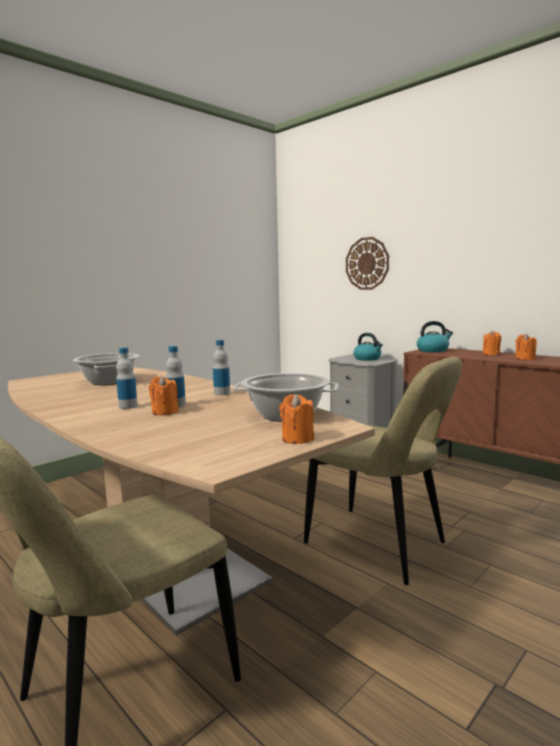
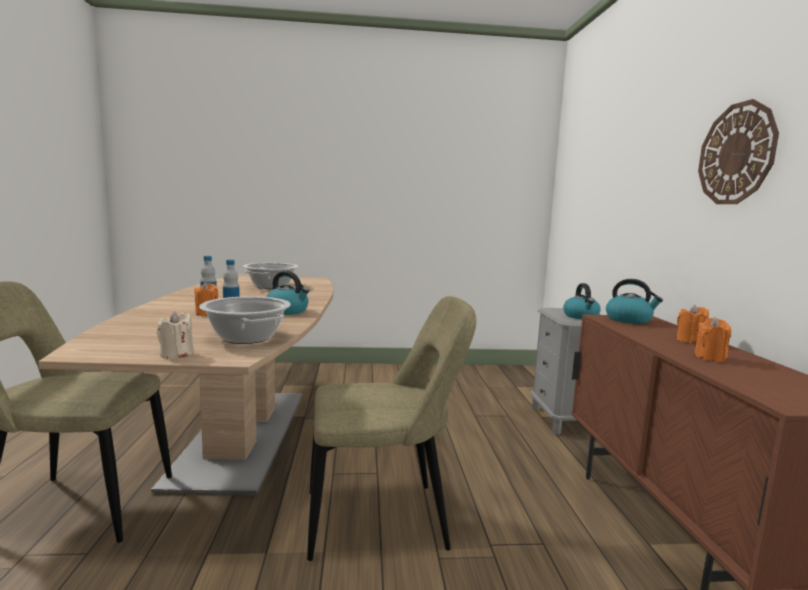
camera: 40 degrees right, 0 degrees up
bottle [213,340,230,396] -> kettle [266,271,309,315]
orange candle [279,394,314,444] -> beige candle [157,312,194,359]
beige chair [304,356,462,585] -> beige chair turned 90 degrees counterclockwise [307,296,476,561]
wall clock [346,237,389,290] -> wall clock moved to [698,99,779,204]

